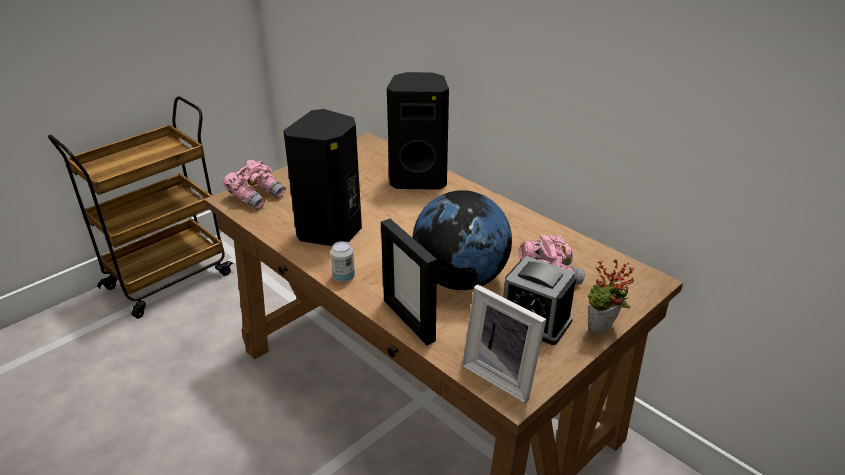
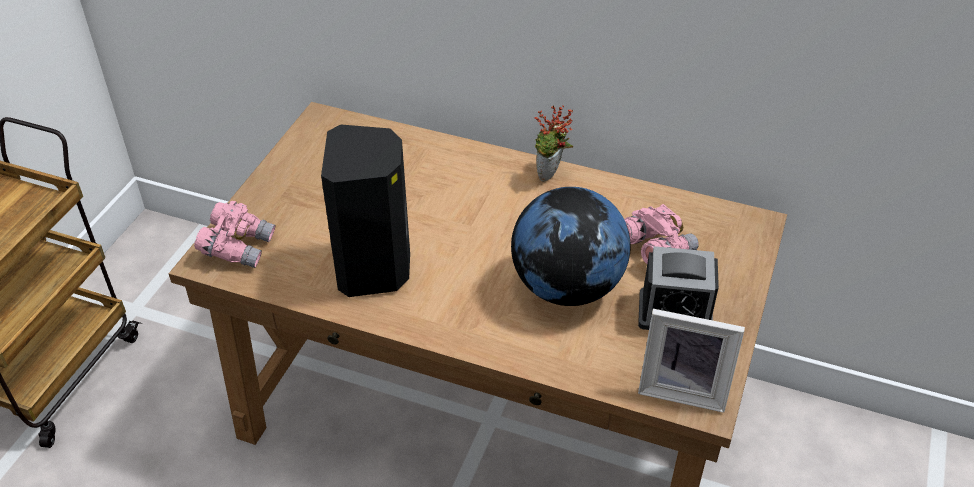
camera: 25 degrees left, 10 degrees up
can [331,241,355,282] -> none
picture frame [381,219,437,345] -> none
black speaker [387,72,449,190] -> none
potted plant [588,259,634,335] -> potted plant moved to [535,105,573,182]

